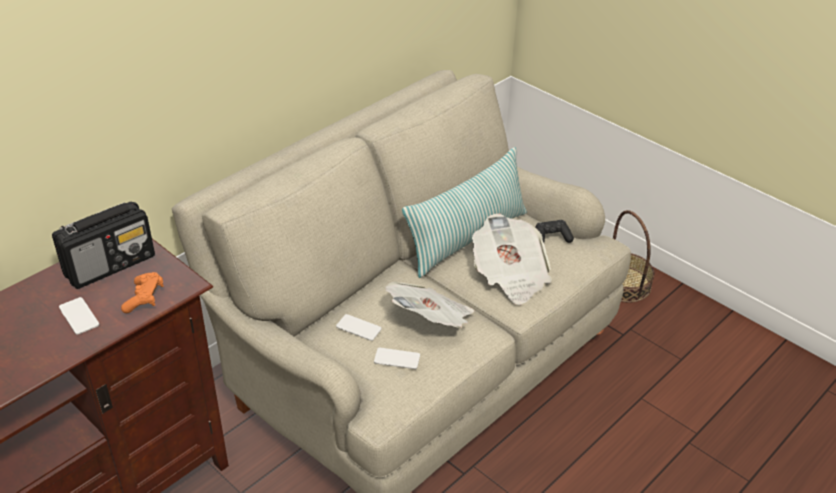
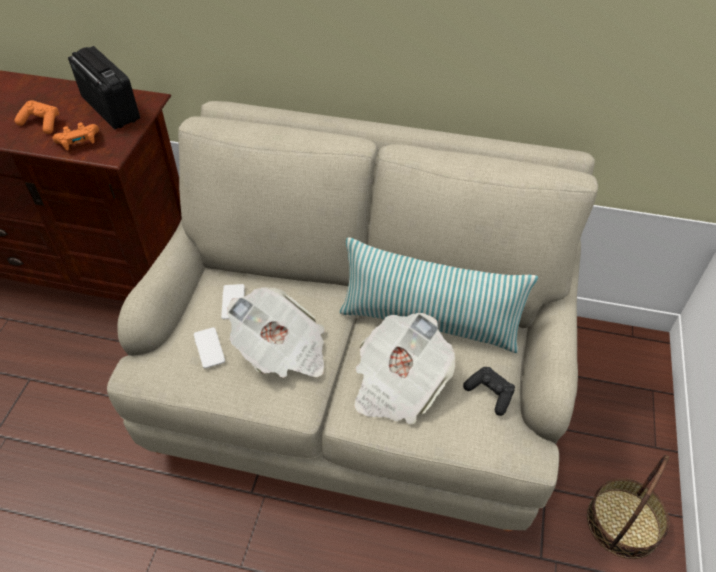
camera: 60 degrees right, 10 degrees up
radio [52,202,155,289] -> radio turned 150 degrees counterclockwise [68,46,140,129]
phone [59,297,99,335] -> orange game controller [15,100,59,134]

